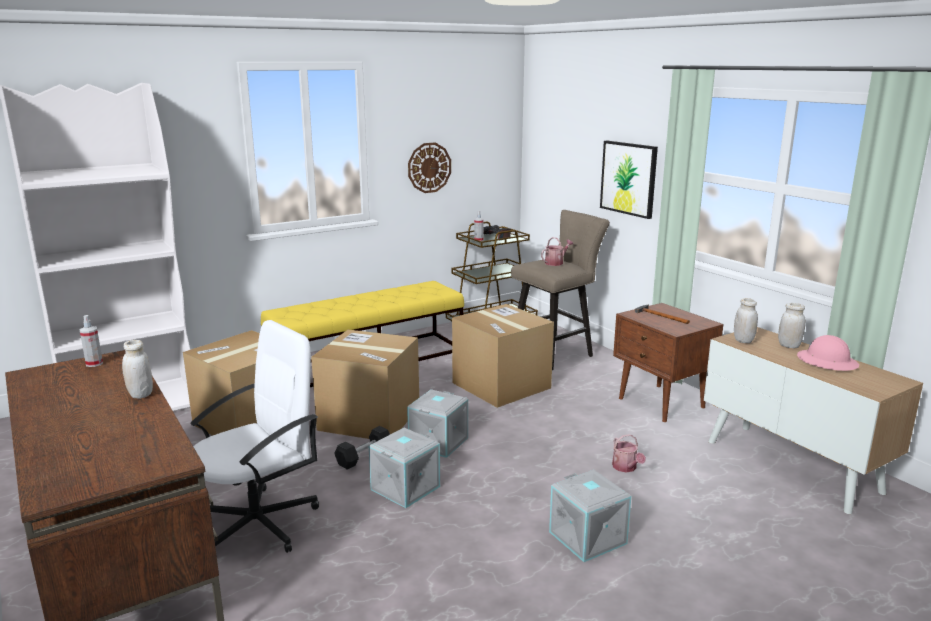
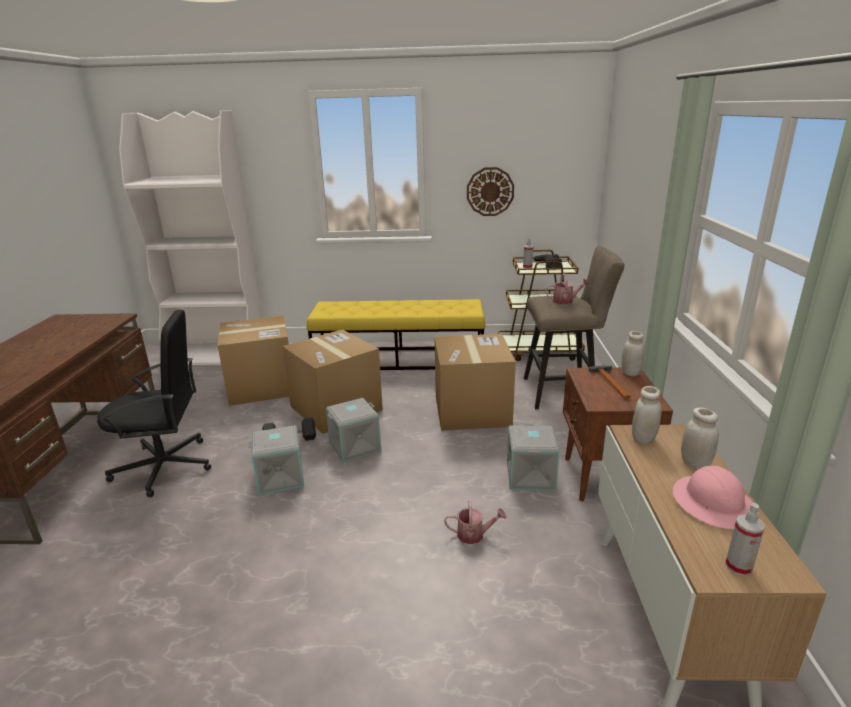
camera: 35 degrees right, 5 degrees up
spray bottle [80,315,103,367] -> spray bottle moved to [725,503,765,576]
white jar [122,340,153,399] -> white jar moved to [622,331,644,376]
white office chair [190,320,319,553] -> black office chair [97,309,211,497]
grey storage box [549,470,631,562] -> grey storage box moved to [507,424,560,490]
picture [600,141,658,219] -> none
watering can [612,434,646,473] -> watering can turned 105 degrees counterclockwise [444,501,507,544]

